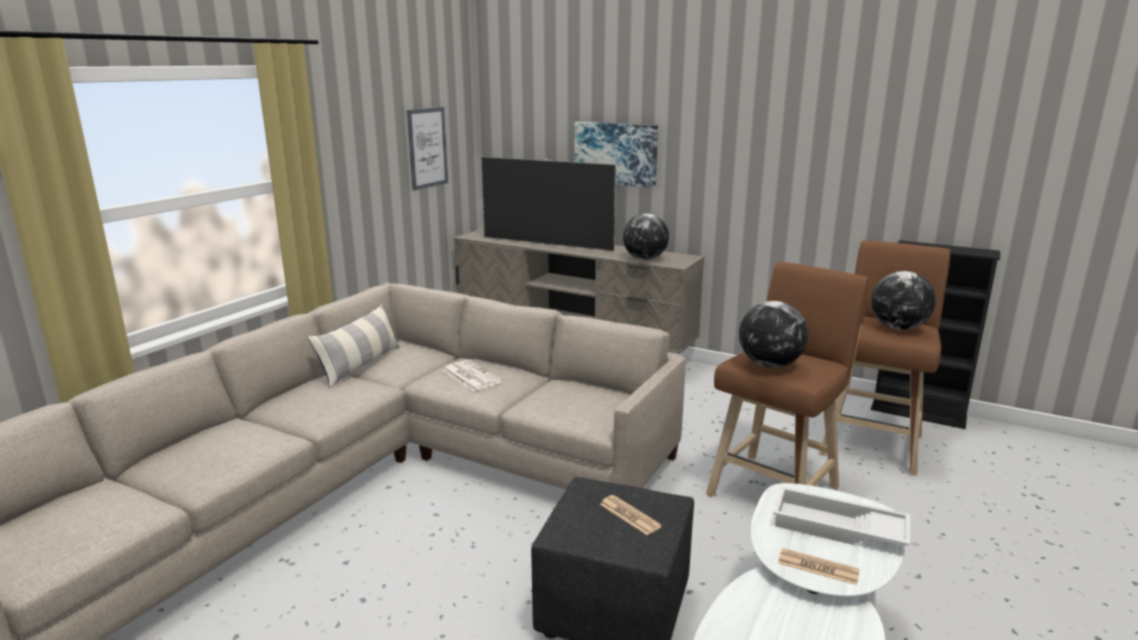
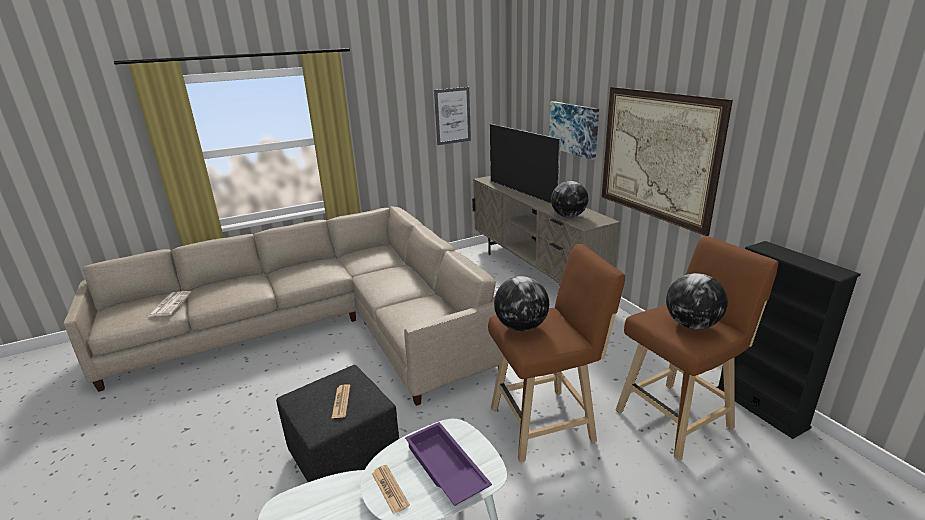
camera: 35 degrees right, 5 degrees up
pillow [308,303,400,388] -> none
newspaper [442,360,502,391] -> newspaper moved to [148,291,192,317]
white tray [773,486,910,546] -> purple tray [405,422,492,506]
none -> picture [602,87,733,236]

